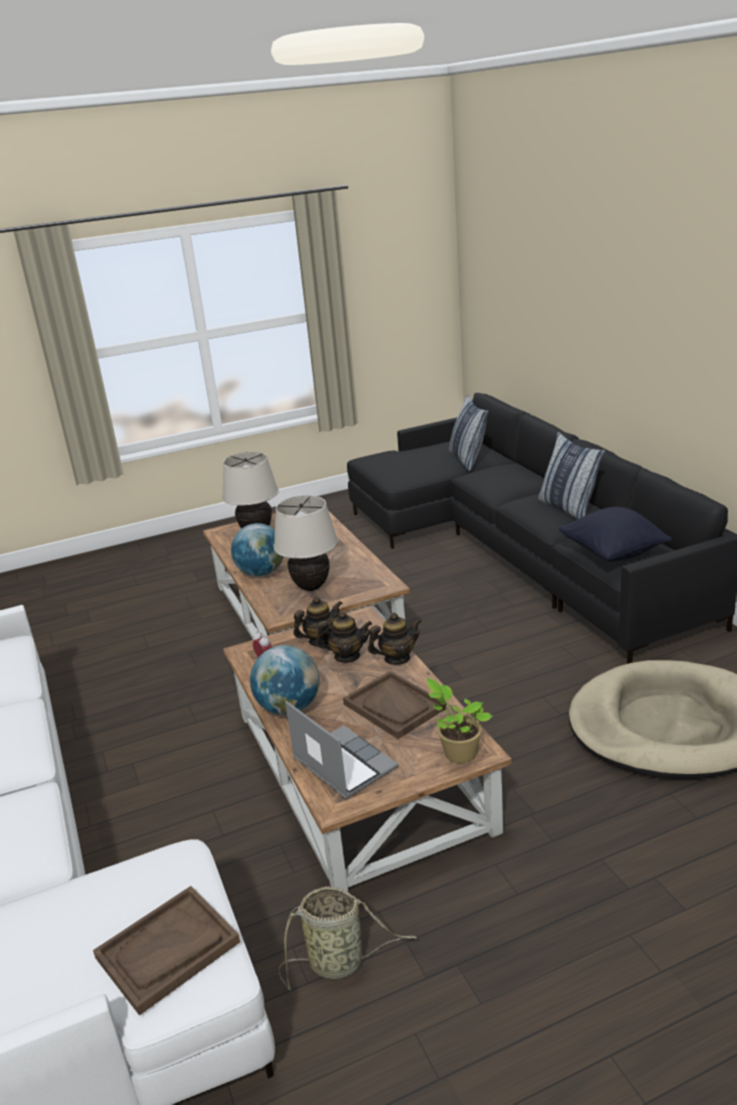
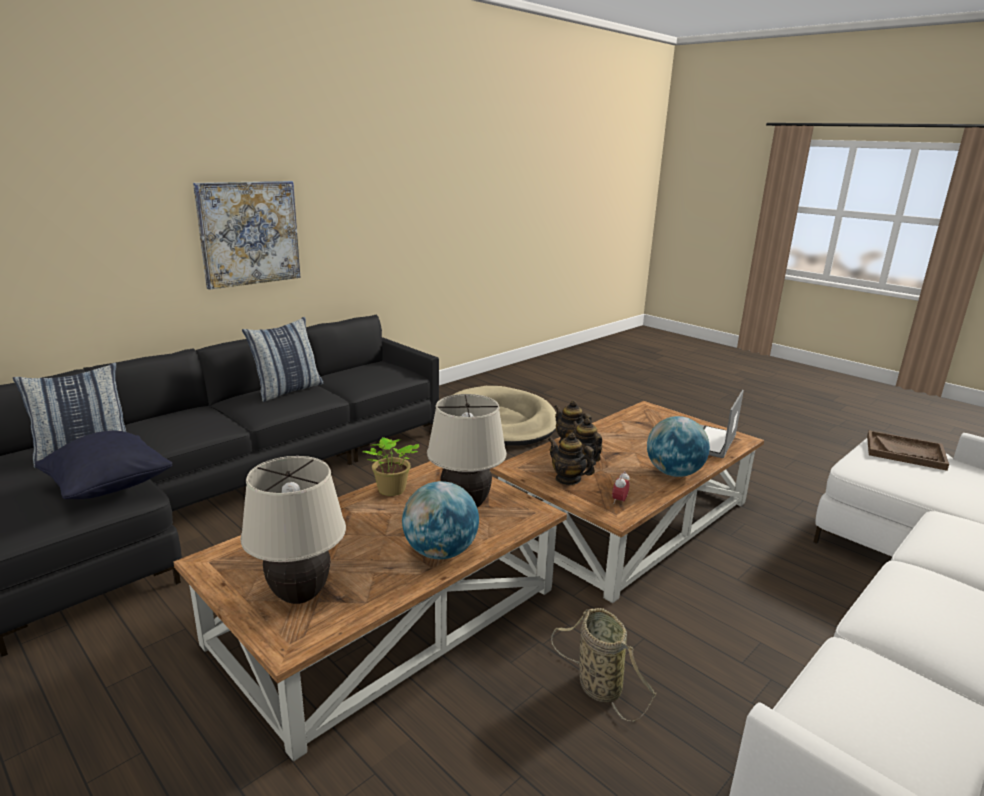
camera: 115 degrees left, 5 degrees down
basket [279,886,417,991] -> basket moved to [551,608,656,722]
brown tray [343,671,446,739] -> none
potted plant [427,678,492,763] -> potted plant moved to [362,437,419,496]
black pillow [559,507,672,562] -> black pillow moved to [35,431,172,499]
none -> picture [193,181,300,290]

